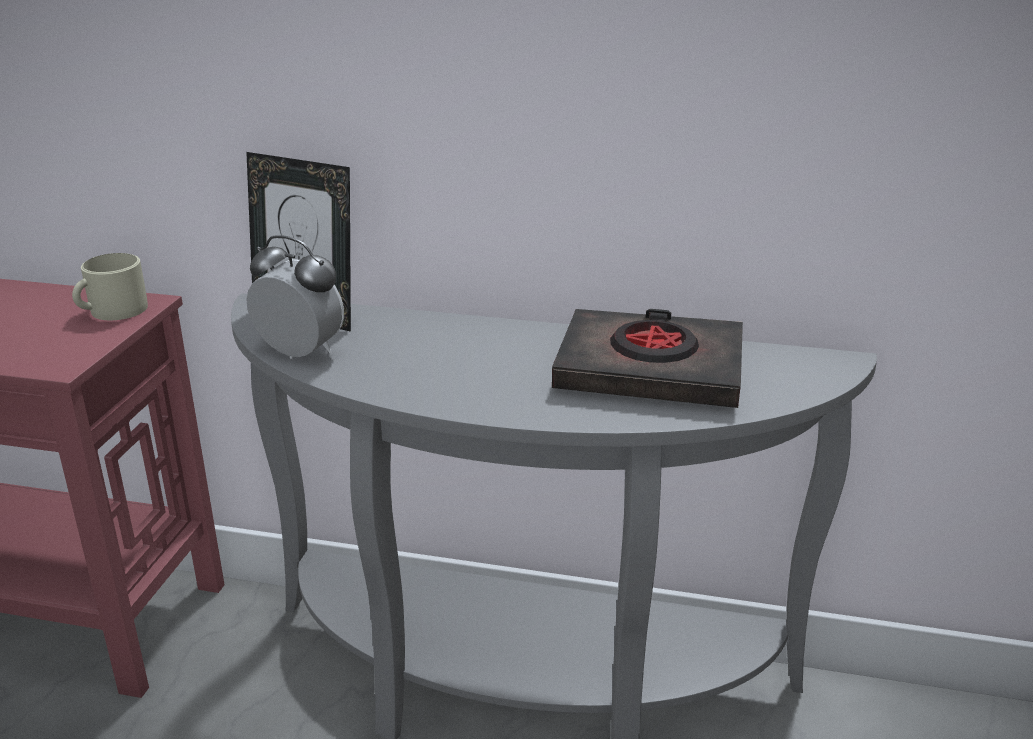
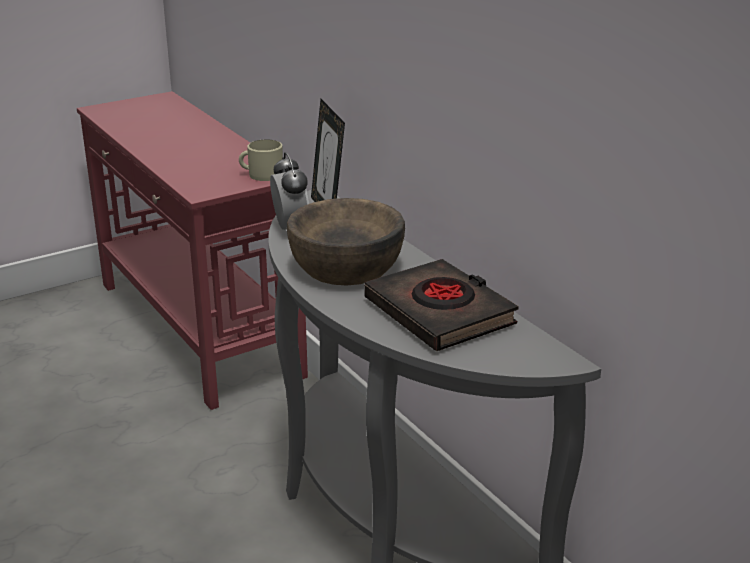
camera: 45 degrees right, 0 degrees up
none -> brown bowl [287,198,405,286]

